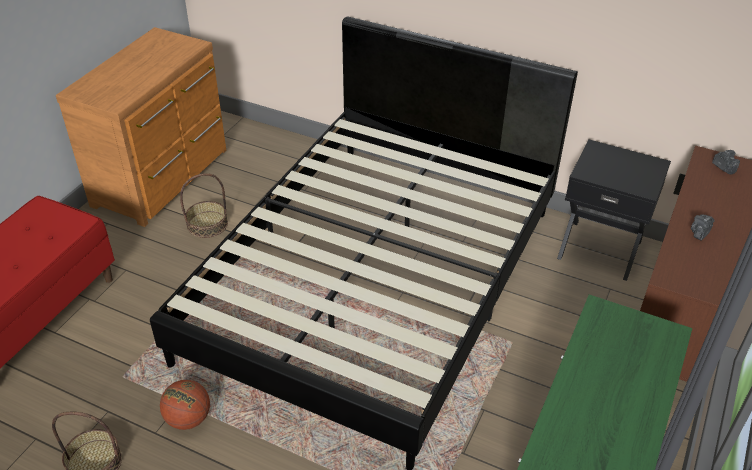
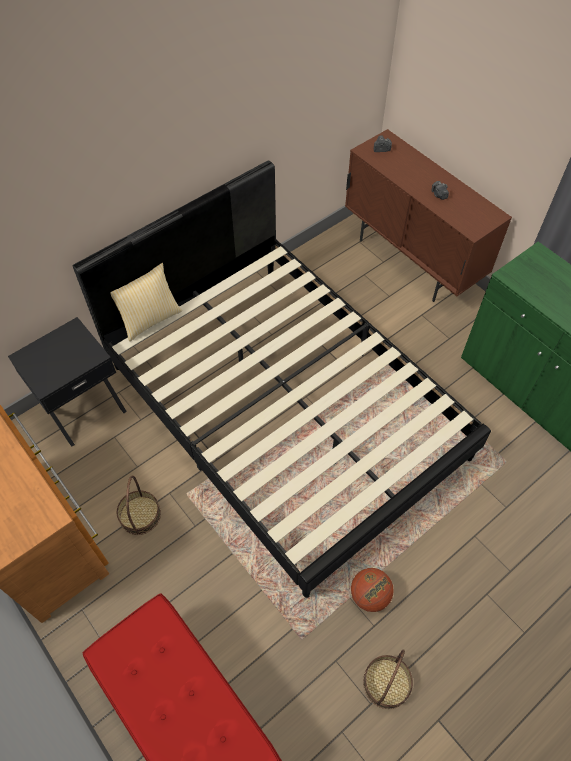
camera: 65 degrees left, 15 degrees up
black nightstand [557,139,671,281] -> black nightstand moved to [8,317,127,447]
none -> pillow [110,263,182,341]

